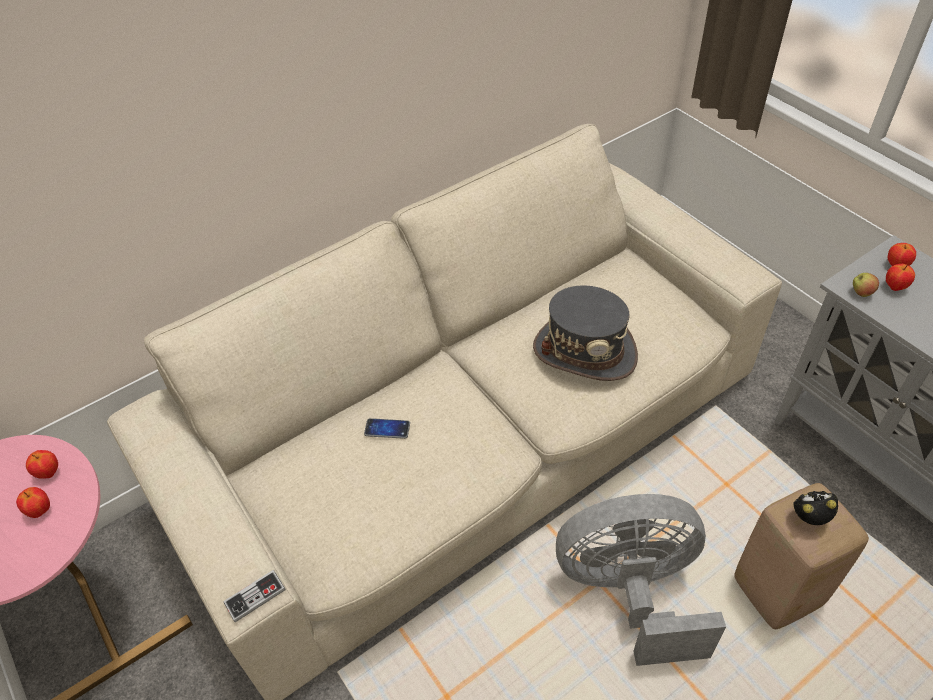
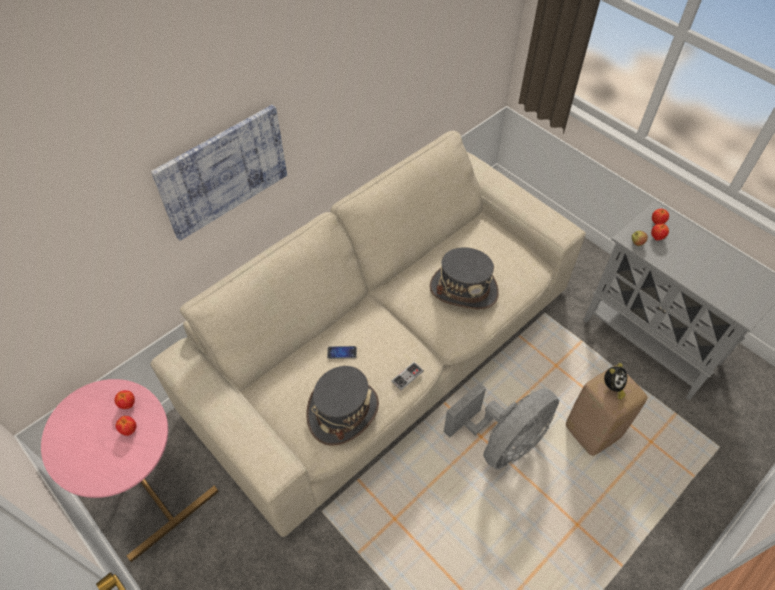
camera: 10 degrees left, 5 degrees up
game controller [223,570,286,622] -> game controller moved to [391,362,424,390]
grey fan [556,494,726,666] -> grey fan turned 150 degrees clockwise [444,382,559,470]
alarm clock [793,491,838,525] -> alarm clock turned 150 degrees clockwise [604,363,628,400]
none -> picture [151,105,287,241]
none -> grey hat [306,366,379,446]

